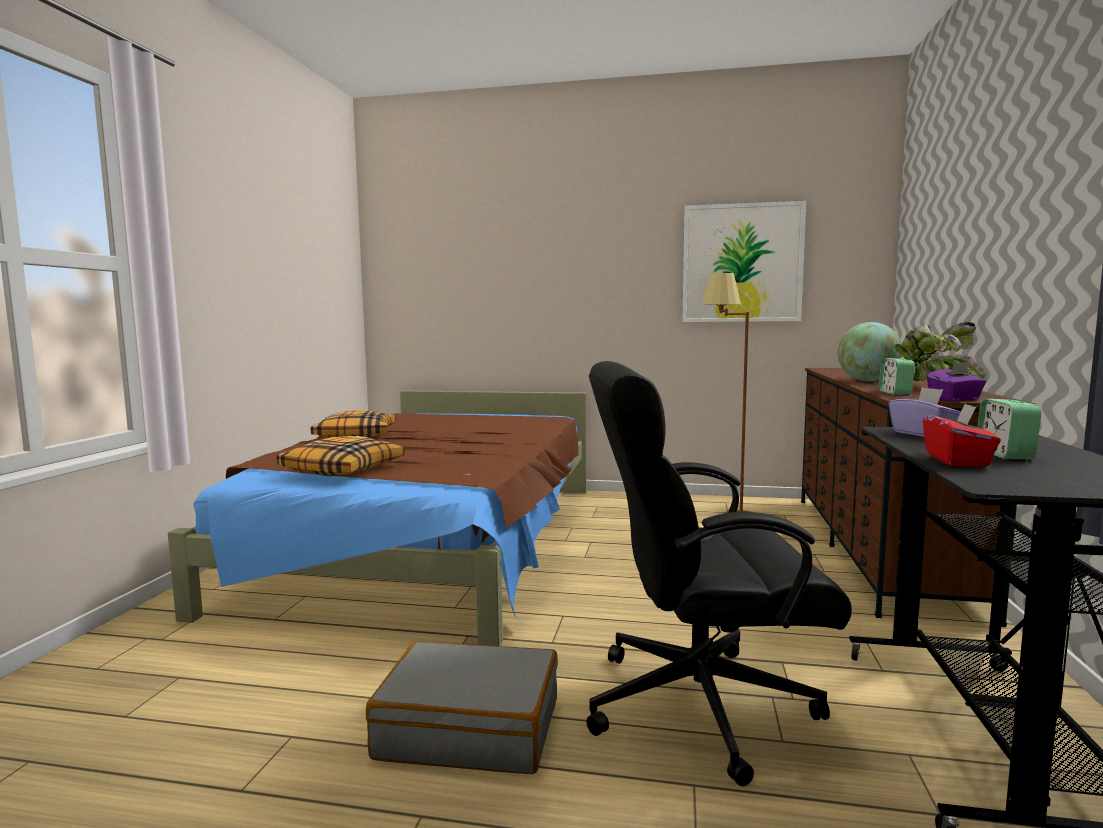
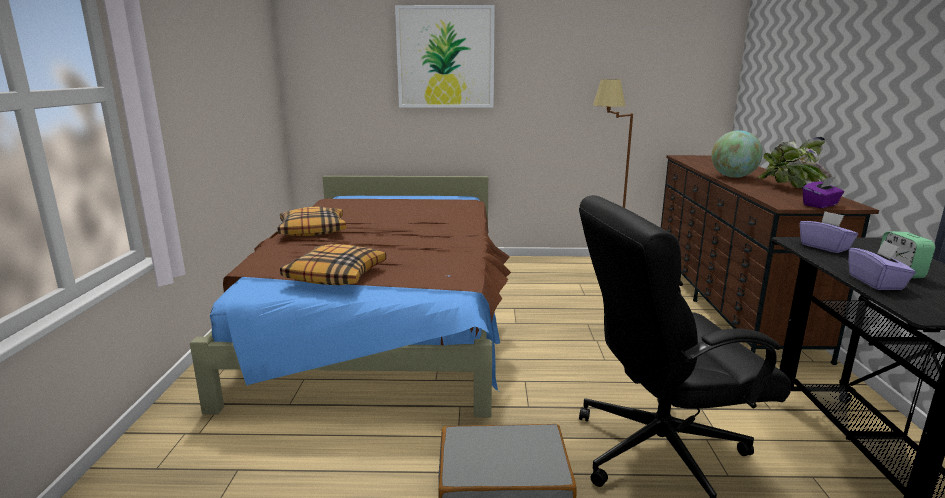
camera: 10 degrees left, 10 degrees up
picture [682,201,806,322] -> picture moved to [395,5,495,108]
alarm clock [879,358,915,395] -> none
red tissue box [923,403,1001,467] -> purple tissue box [849,240,916,290]

